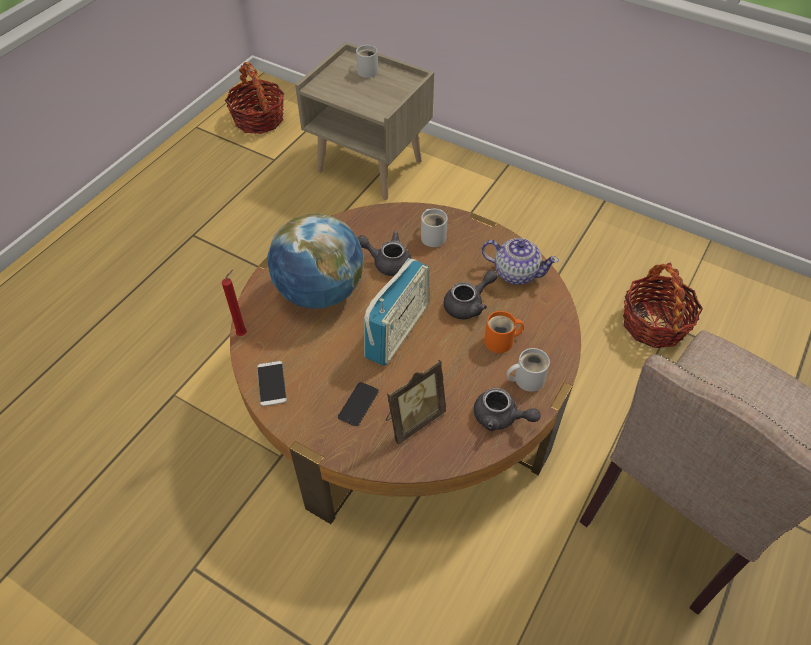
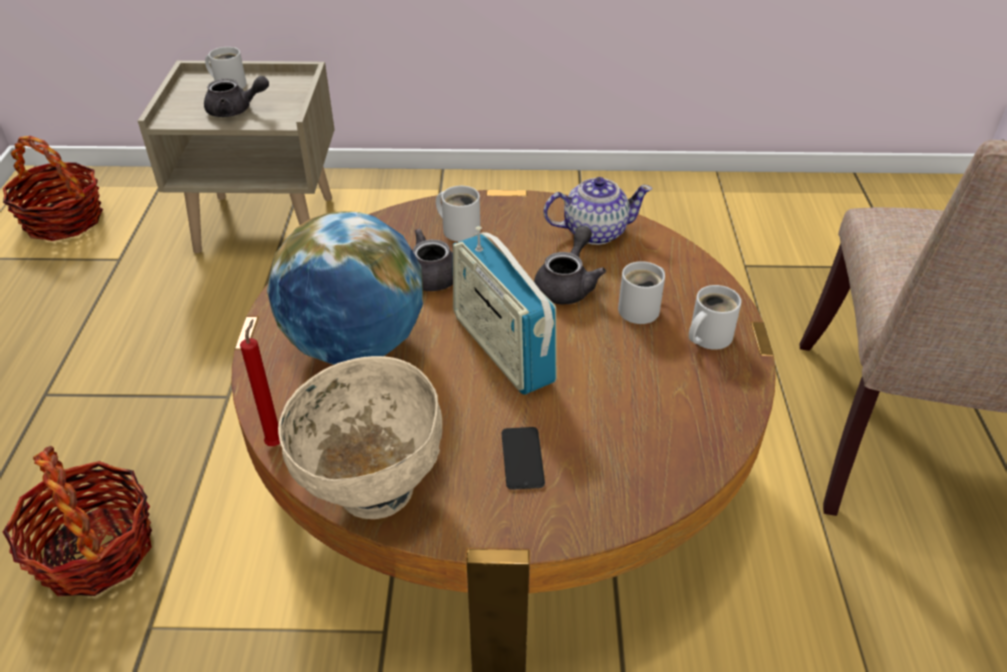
camera: 30 degrees left, 10 degrees down
phone [257,361,287,406] -> beige bowl [278,356,442,519]
radio [364,258,429,366] -> radio turned 150 degrees clockwise [453,226,557,395]
picture frame [386,360,446,445] -> none
grey teapot [474,388,541,431] -> grey teapot moved to [204,76,269,117]
orange mug [484,311,524,353] -> white mug [618,261,665,324]
basket [623,263,703,348] -> basket moved to [3,446,152,596]

